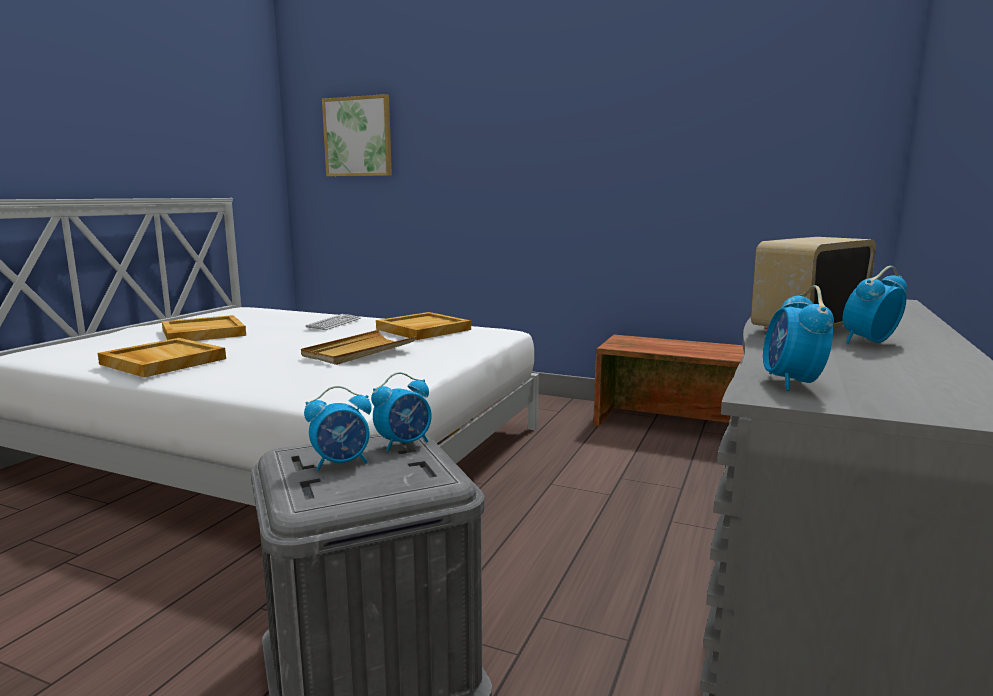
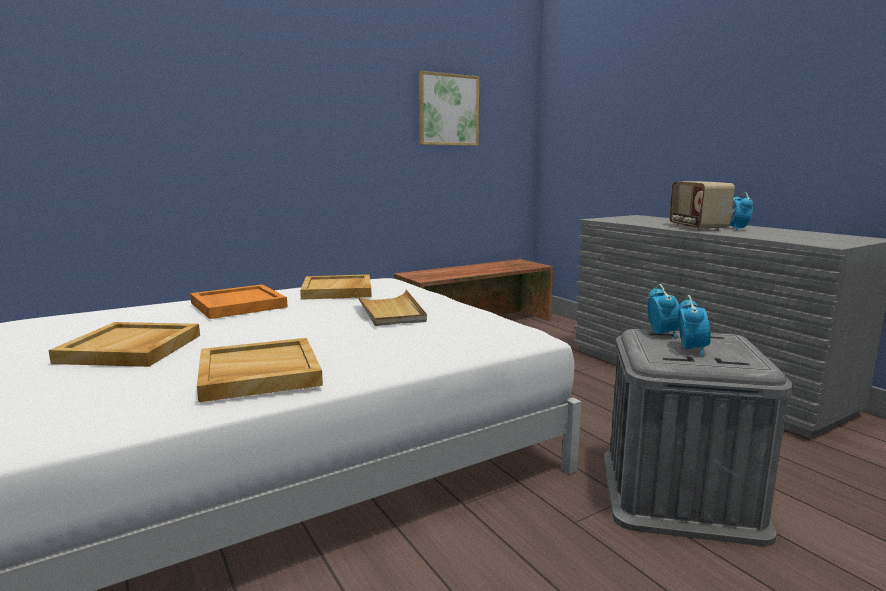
camera: 55 degrees left, 0 degrees up
keyboard [306,314,360,330] -> orange tray [190,284,288,319]
picture [322,94,392,176] -> picture moved to [419,71,479,146]
alarm clock [763,285,834,391] -> none

